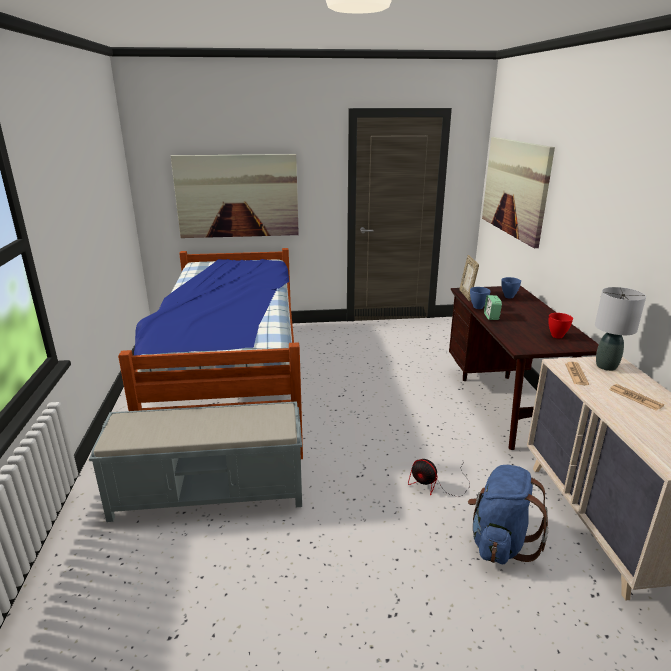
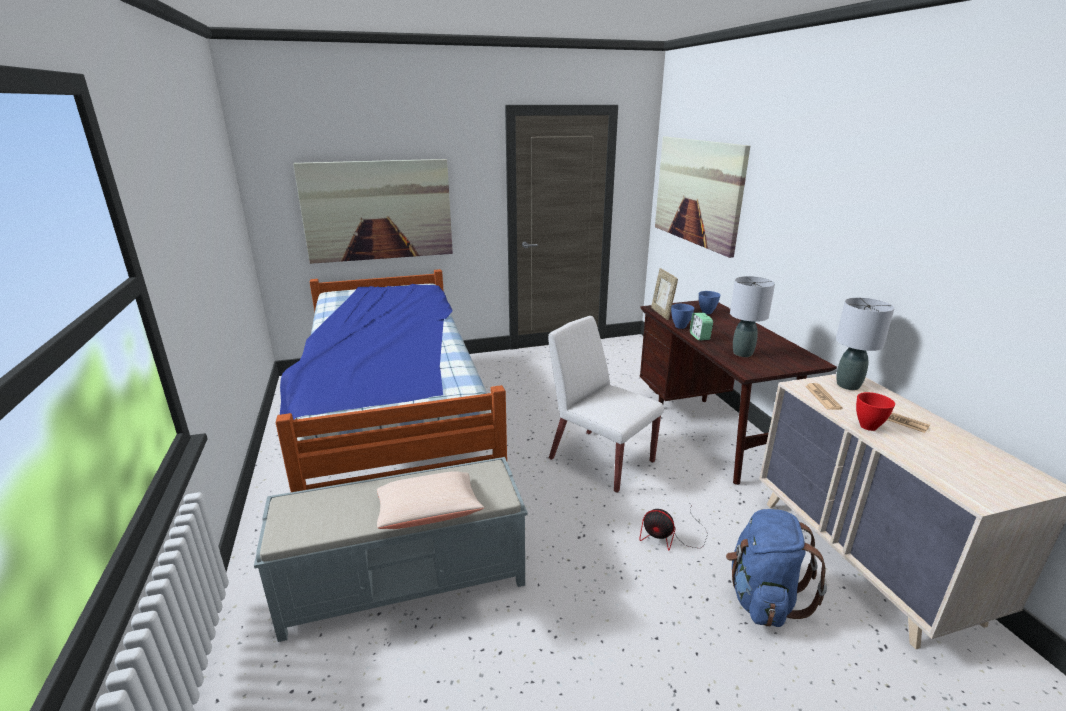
camera: 10 degrees left, 0 degrees up
red bowl [549,313,573,339] -> red bowl moved to [856,392,895,431]
none -> beige pillow [377,471,484,529]
none -> white chair [548,316,664,493]
none -> grey table lamp [730,276,775,357]

